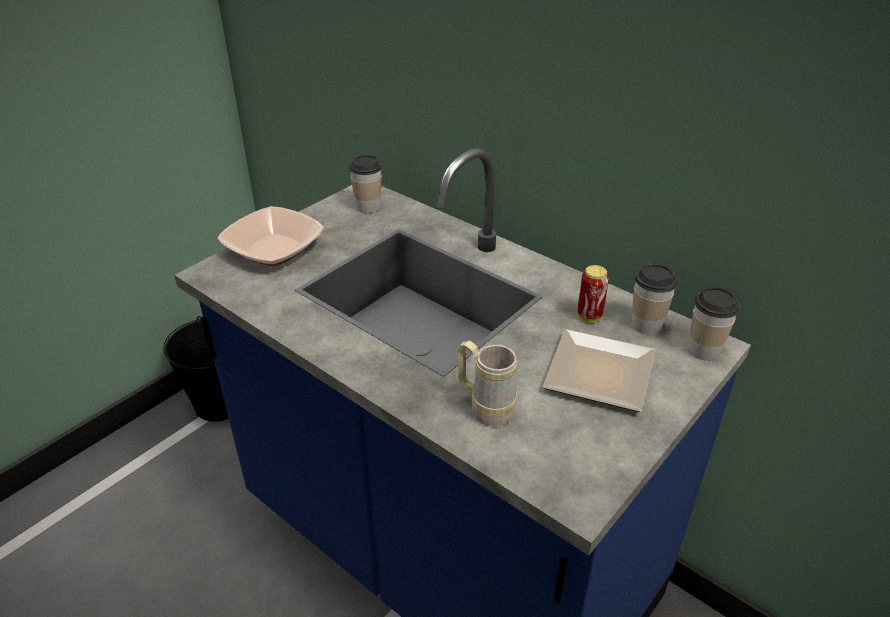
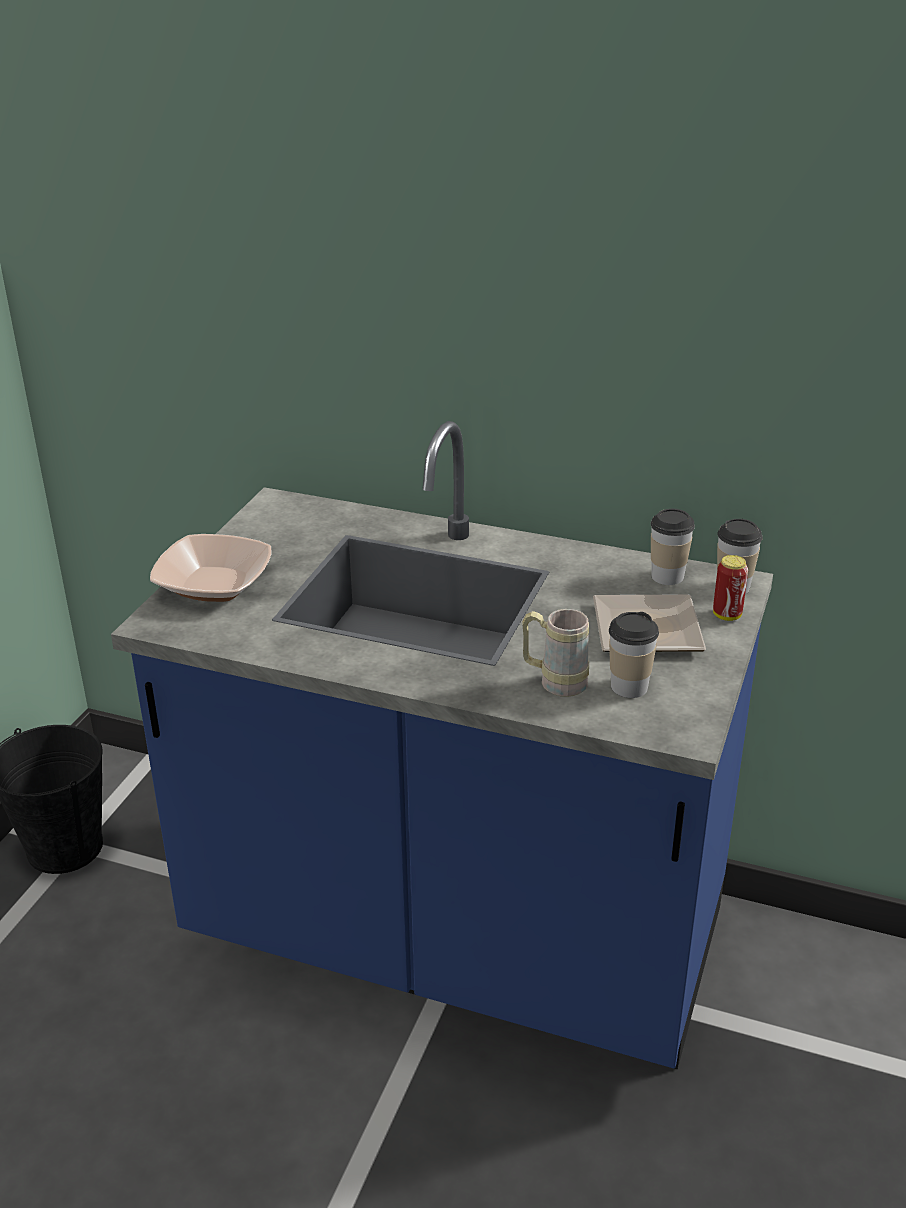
camera: 20 degrees left, 5 degrees down
cup [349,155,382,213] -> cup moved to [609,612,659,698]
can [578,265,609,322] -> can moved to [713,555,748,621]

